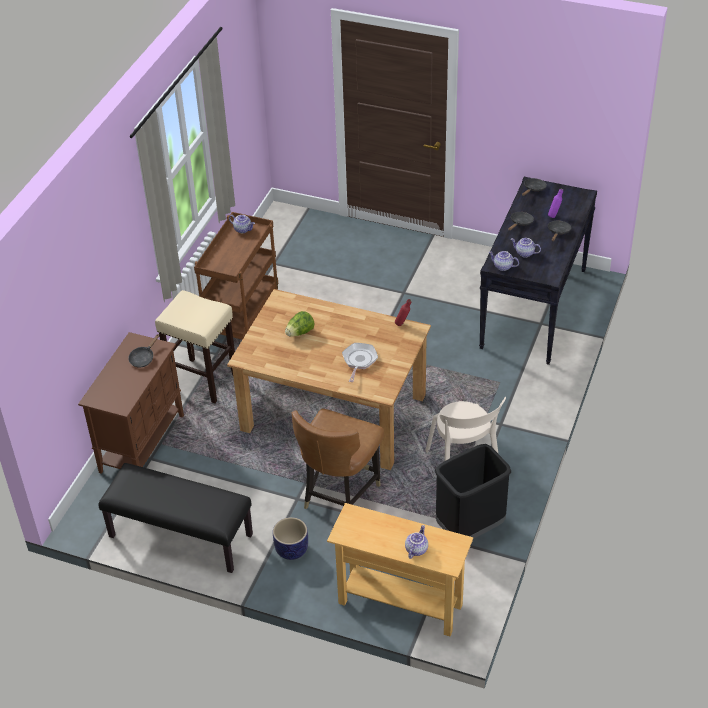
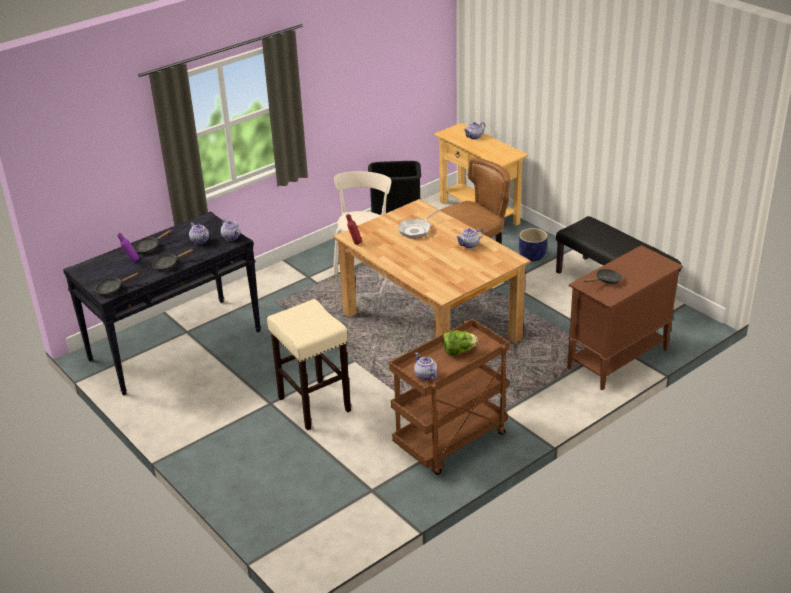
camera: 150 degrees left, 10 degrees down
beige stool [155,290,235,404] -> beige stool moved to [267,299,351,430]
lettuce [285,311,315,337] -> lettuce moved to [443,331,478,356]
none -> teapot [456,228,483,248]

